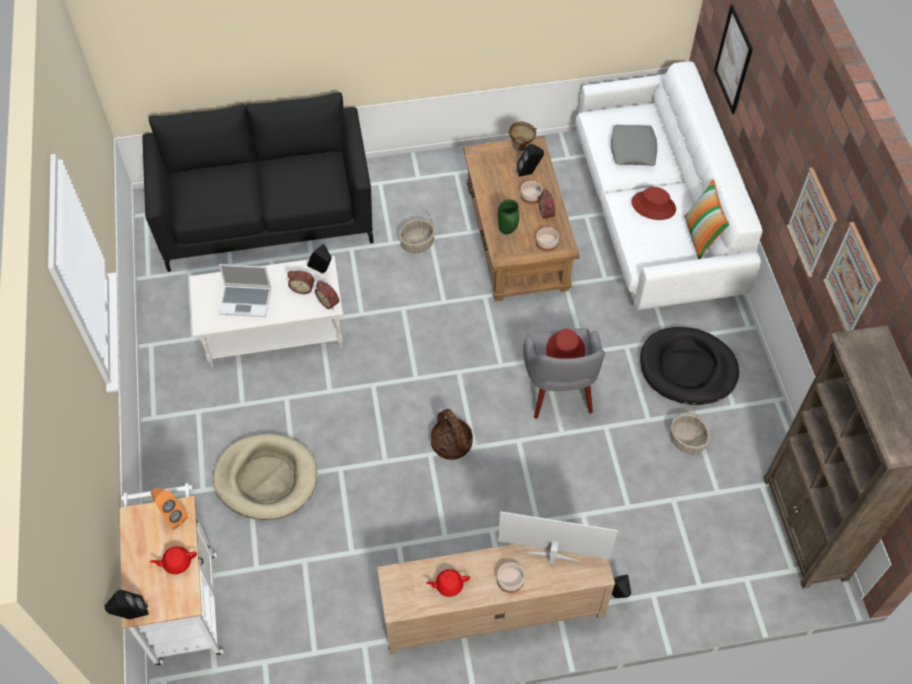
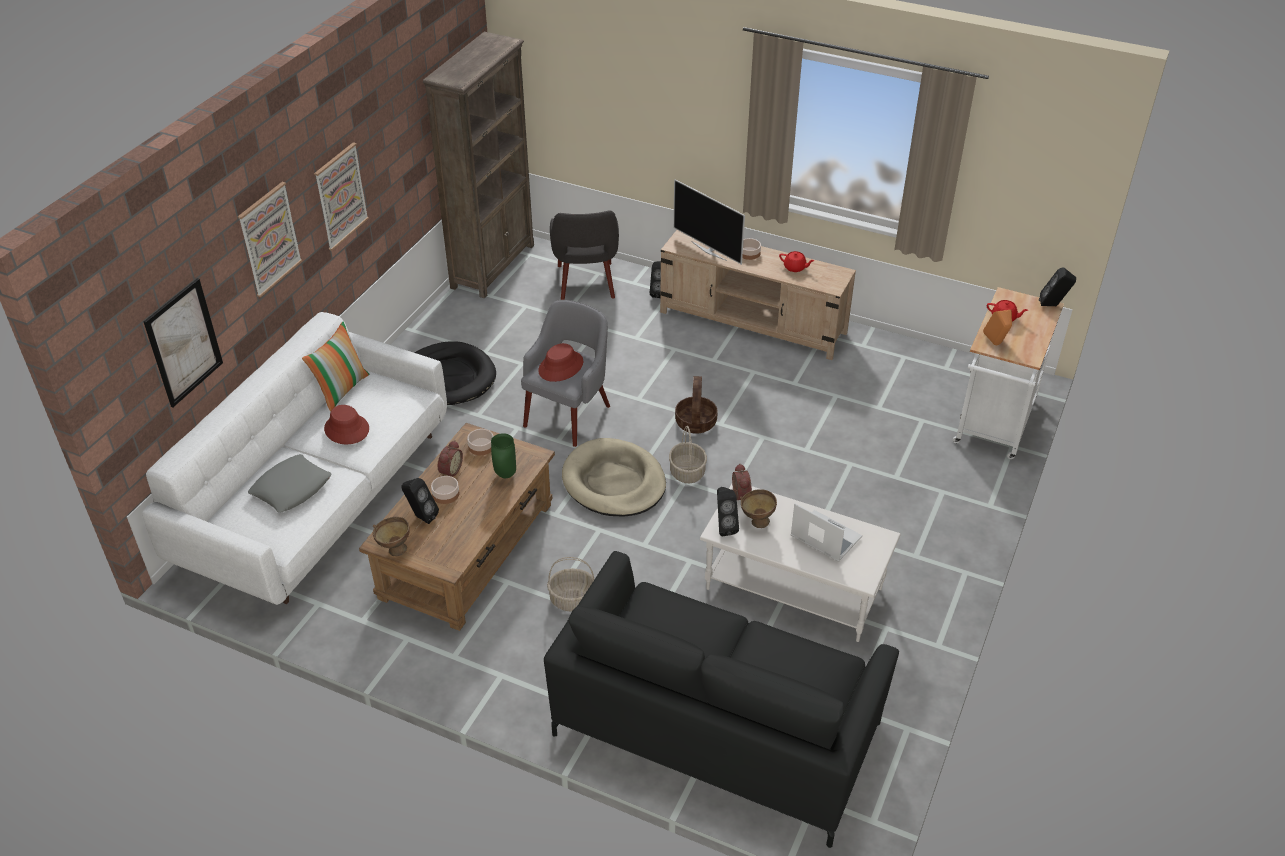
camera: 145 degrees left, 15 degrees down
beige dog bed [213,433,317,520] -> beige dog bed moved to [562,438,666,517]
alarm clock [288,271,315,294] -> brown bowl [740,489,777,528]
basket [670,408,711,454] -> basket moved to [669,426,707,483]
picture [823,222,881,331] -> picture moved to [238,182,302,297]
none -> grey armchair [550,211,619,300]

